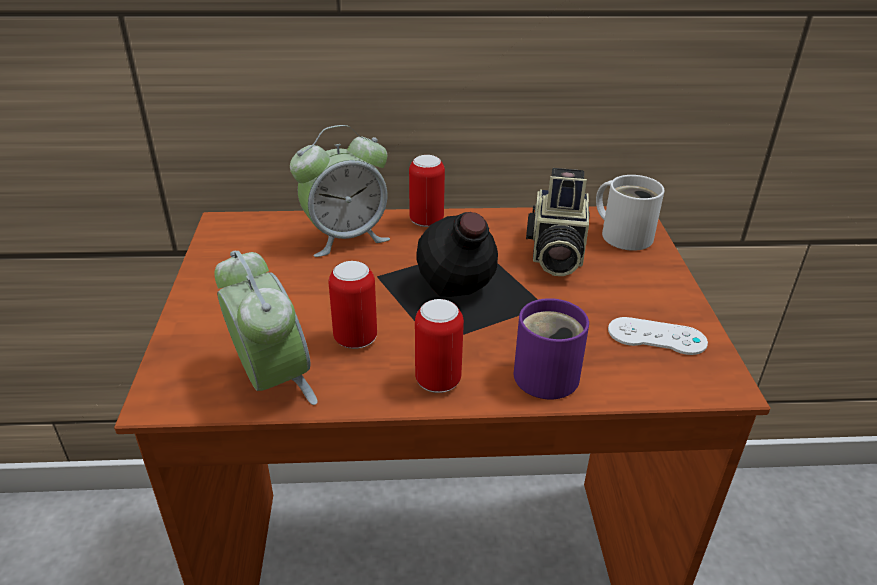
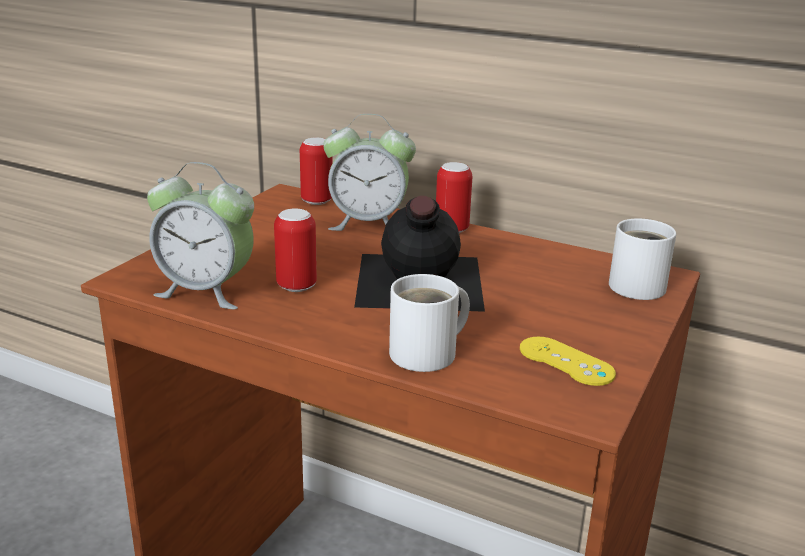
camera: 30 degrees right, 10 degrees down
alarm clock [214,250,318,405] -> alarm clock turned 105 degrees clockwise [147,162,254,309]
can [415,299,464,393] -> can moved to [300,138,333,205]
purple mug [514,298,589,399] -> white mug [389,274,470,372]
camera [526,168,590,276] -> none
white game controller [608,317,708,355] -> yellow game controller [520,337,616,386]

